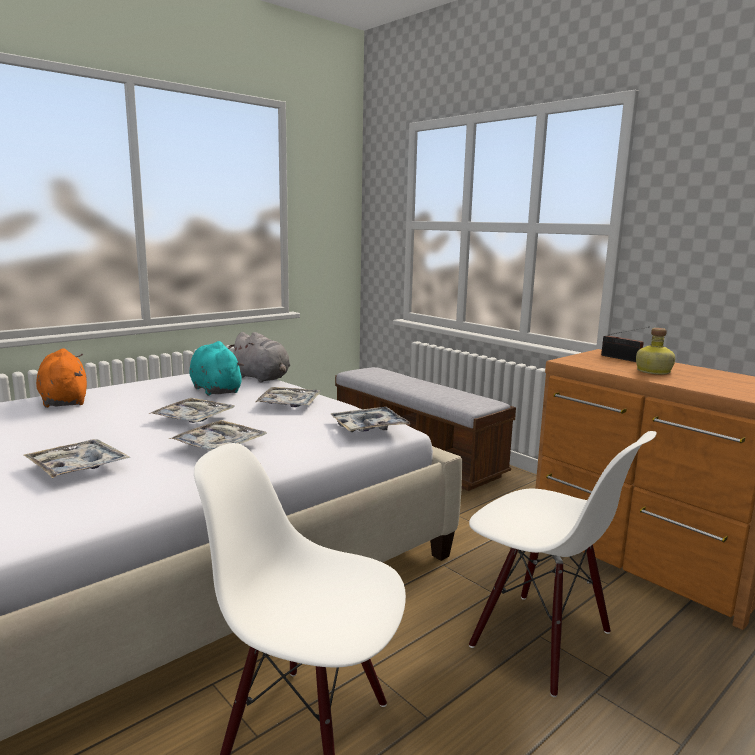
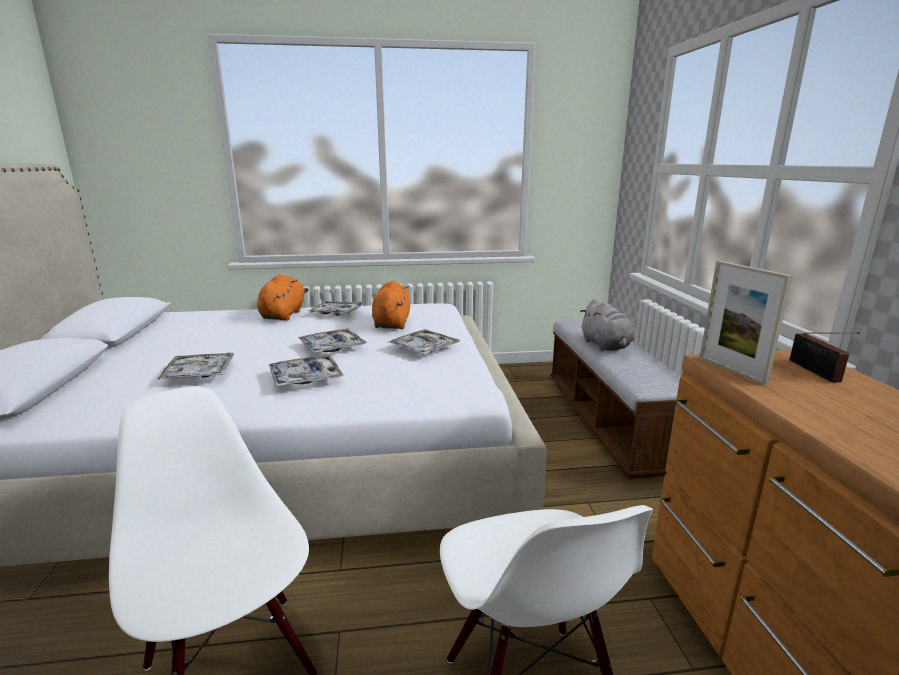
camera: 35 degrees right, 5 degrees up
turquoise plush toy [190,341,244,396] -> orange plush toy [372,281,410,329]
grey plush toy [228,332,290,382] -> grey plush toy moved to [580,299,634,351]
tray [331,407,410,432] -> tray moved to [308,301,365,316]
bottle [636,328,675,374] -> none
none -> picture frame [700,261,792,386]

